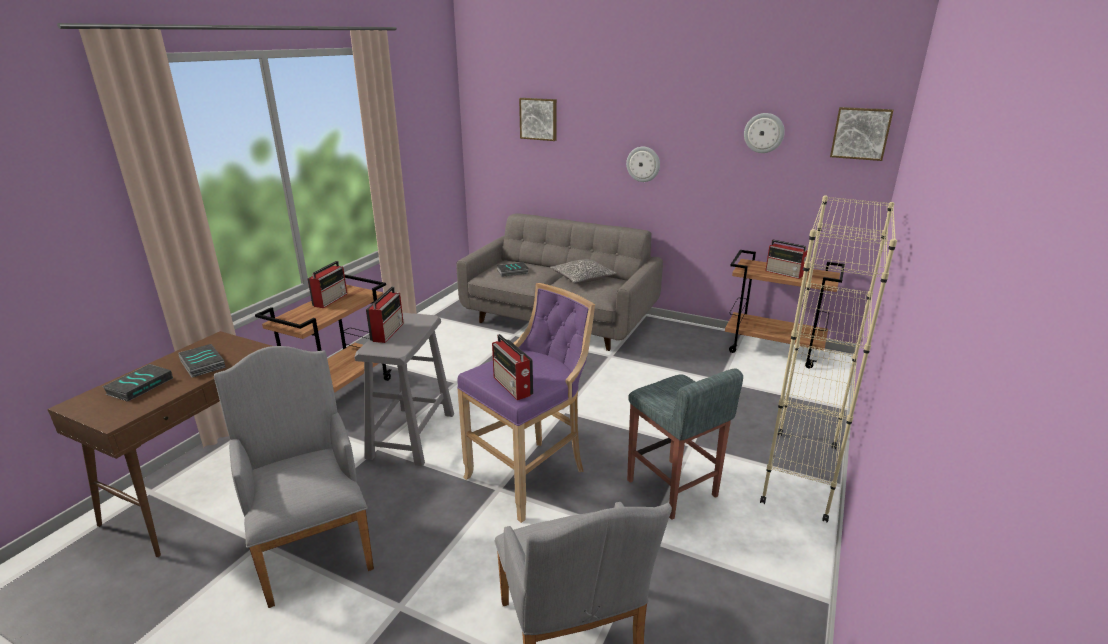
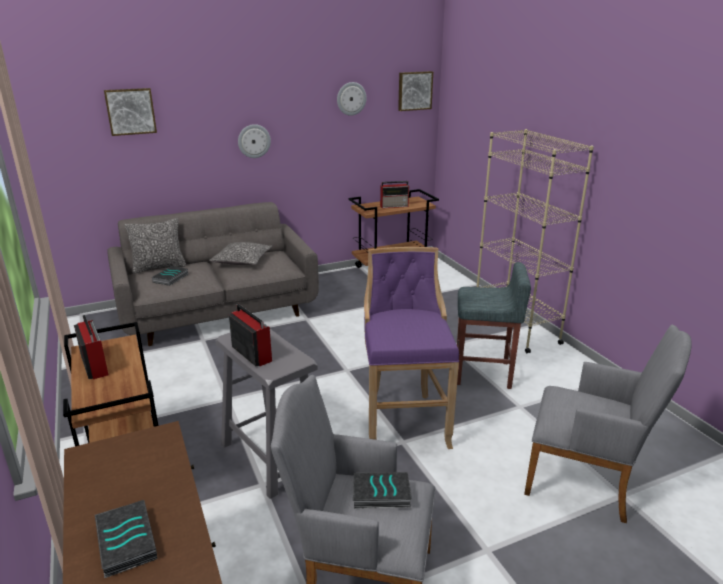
camera: 50 degrees left, 0 degrees up
book [178,344,225,378] -> book moved to [353,472,412,509]
radio [492,334,533,400] -> none
none -> pillow [125,218,186,274]

